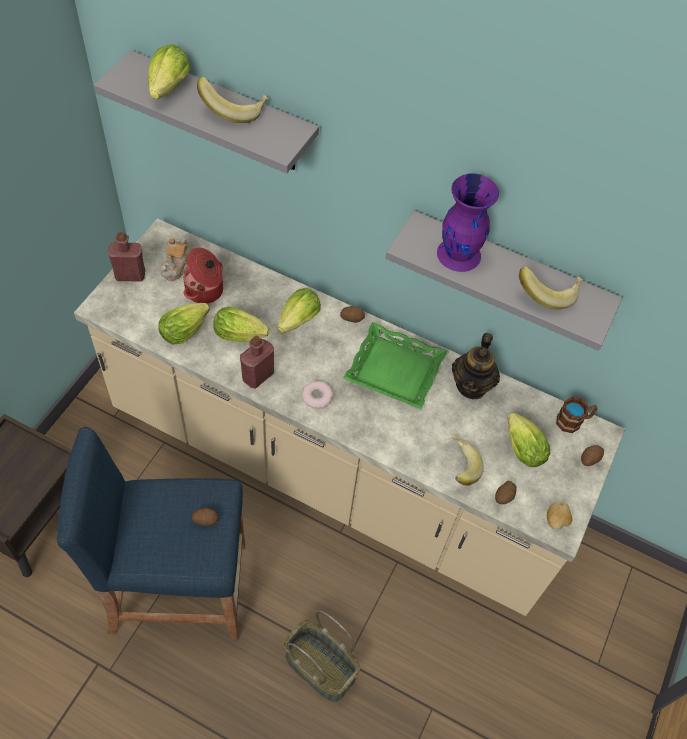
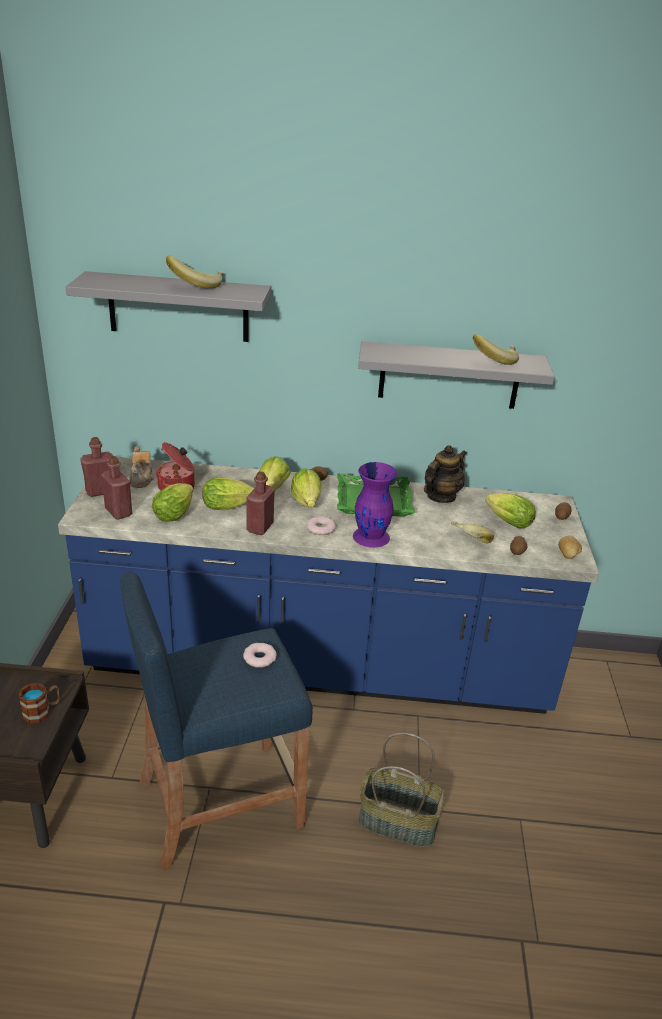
camera: 20 degrees left, 25 degrees down
beige counter [74,219,625,616] -> blue counter [58,457,599,714]
lettuce [148,44,191,99] -> lettuce moved to [291,468,322,507]
potato [192,508,218,526] -> donut [243,643,277,668]
purple vase [437,173,499,272] -> purple vase moved to [353,462,397,548]
teapot [452,333,500,399] -> teapot turned 135 degrees counterclockwise [424,445,467,503]
mug [556,397,597,433] -> mug moved to [18,683,60,724]
none -> red bottle [101,456,132,519]

